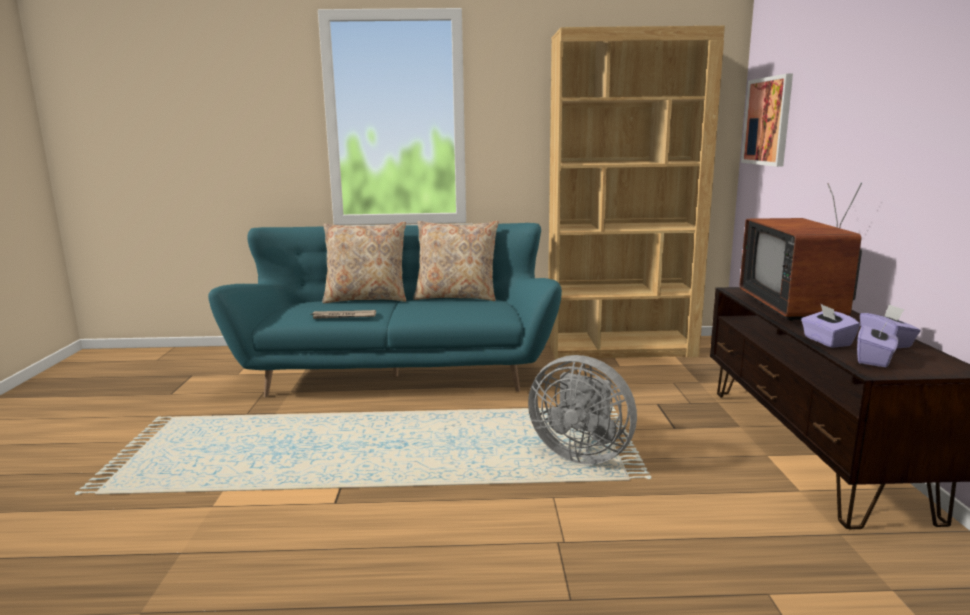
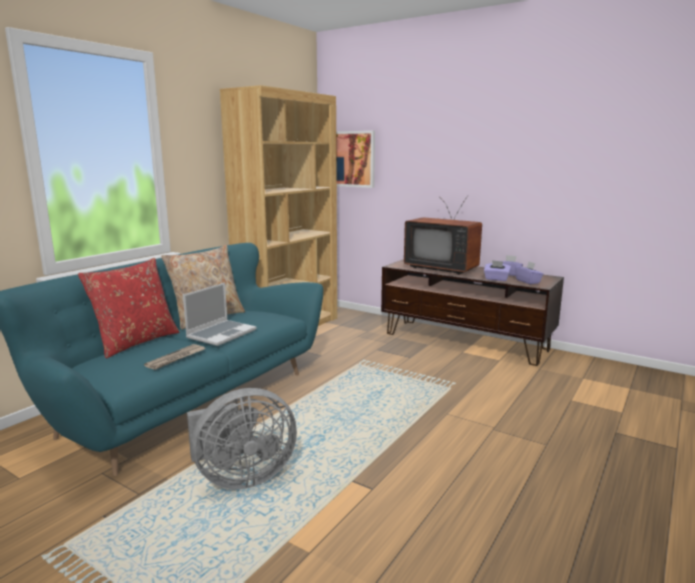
camera: 55 degrees left, 0 degrees up
beige pillow [322,222,406,303] -> red pillow [78,258,179,358]
grey fan [528,355,637,464] -> grey fan moved to [187,388,297,489]
none -> laptop [183,282,256,346]

